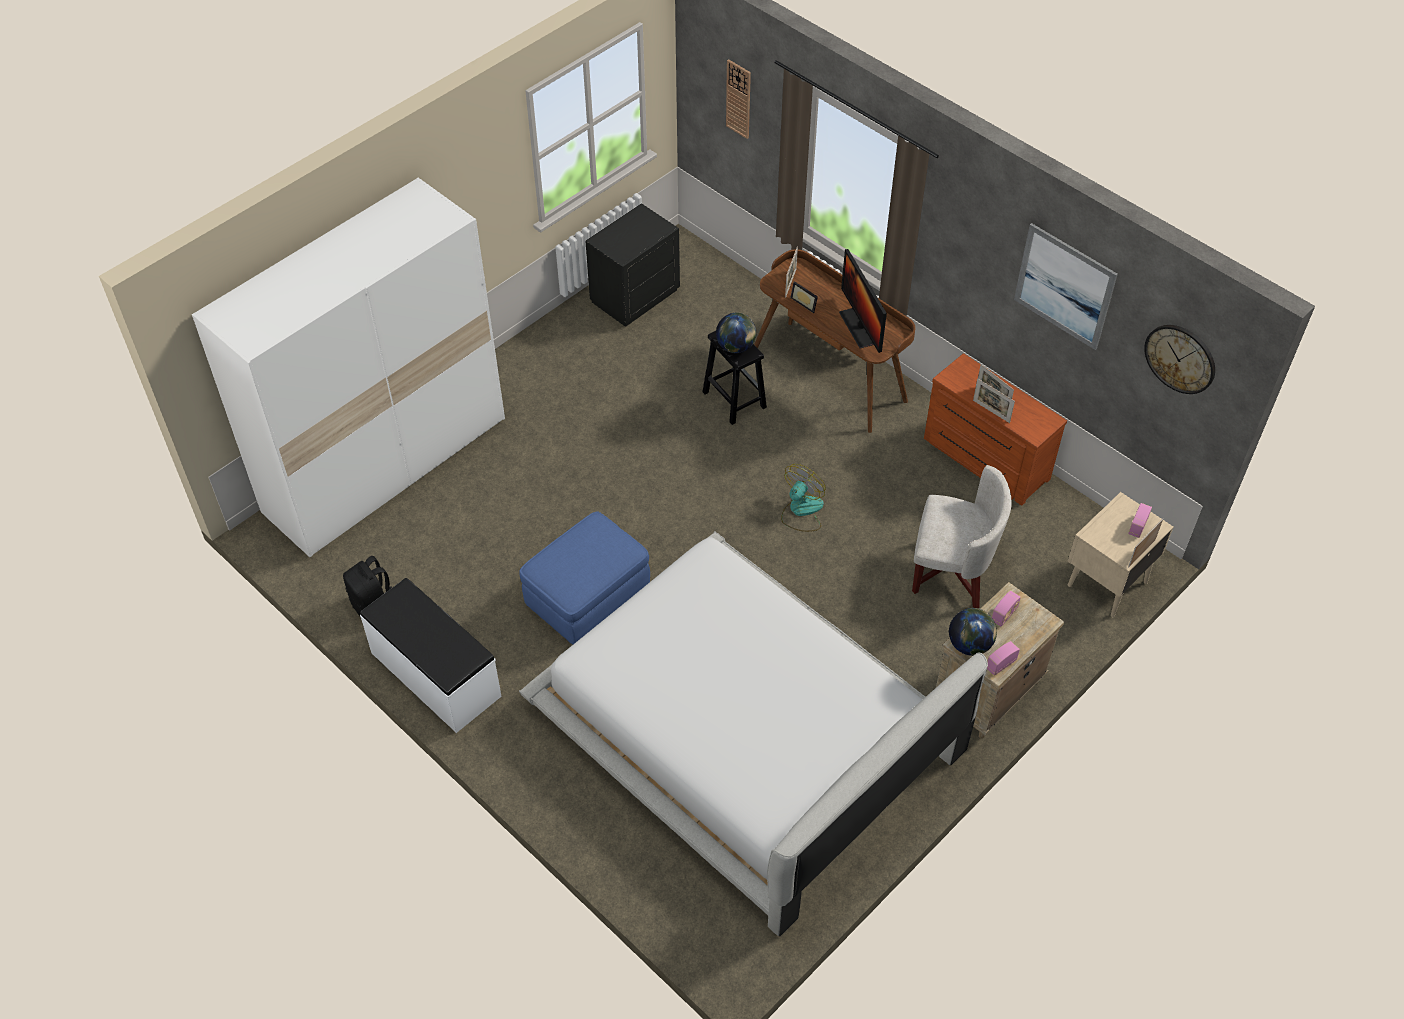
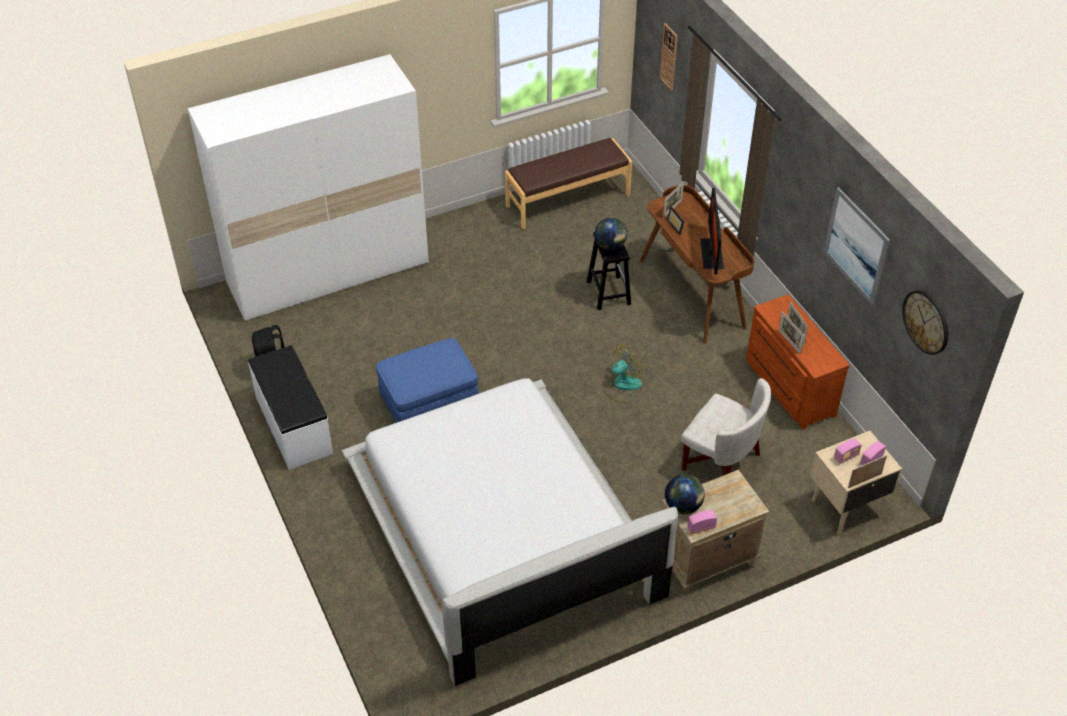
camera: 20 degrees right, 5 degrees down
black nightstand [585,203,680,327] -> brown bench [505,138,632,229]
radio [992,591,1021,627] -> radio moved to [834,438,862,464]

